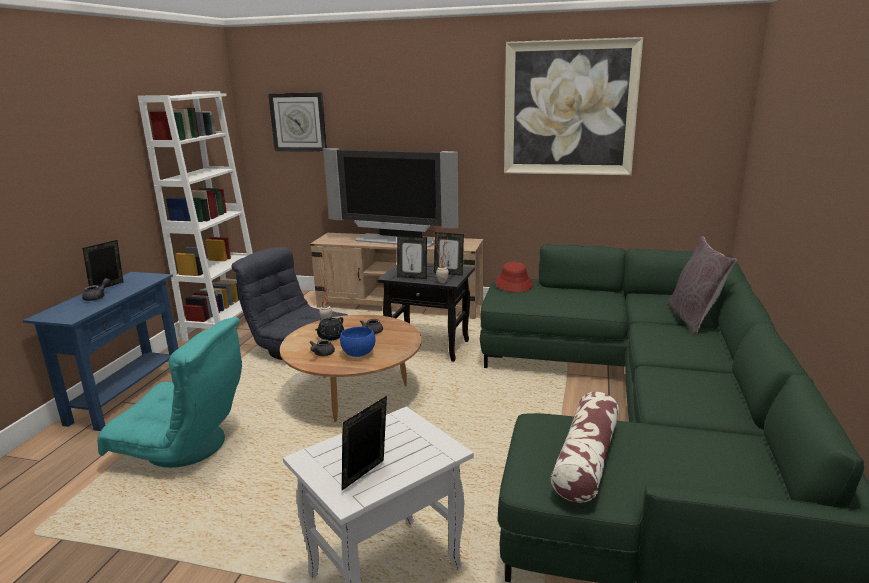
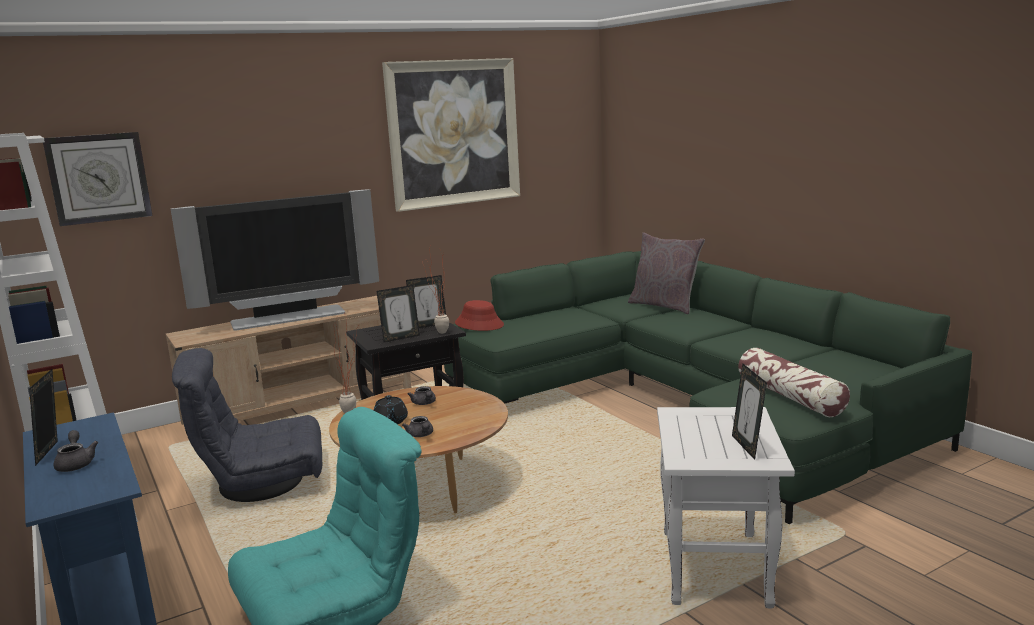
camera: 45 degrees left, 5 degrees down
blue bowl [340,327,375,357] -> none

